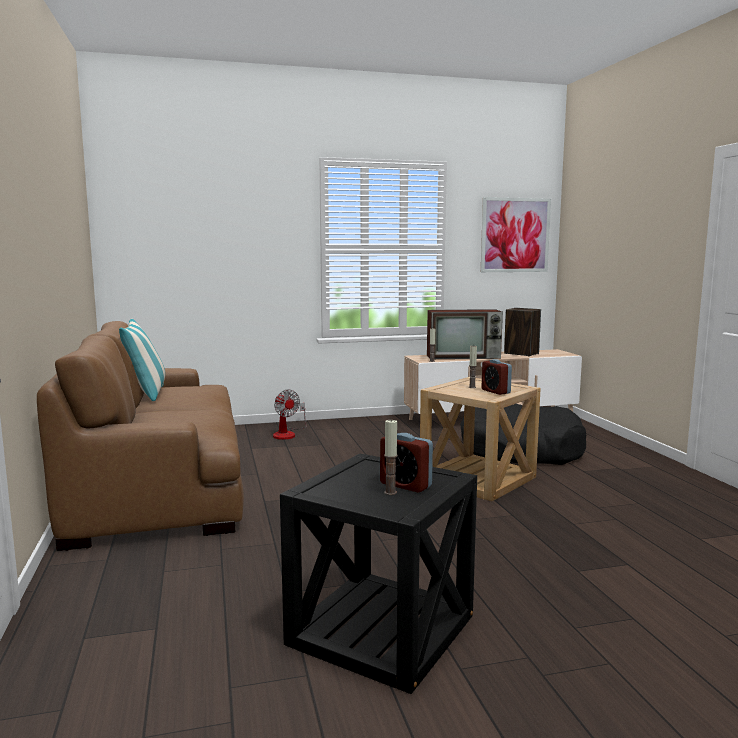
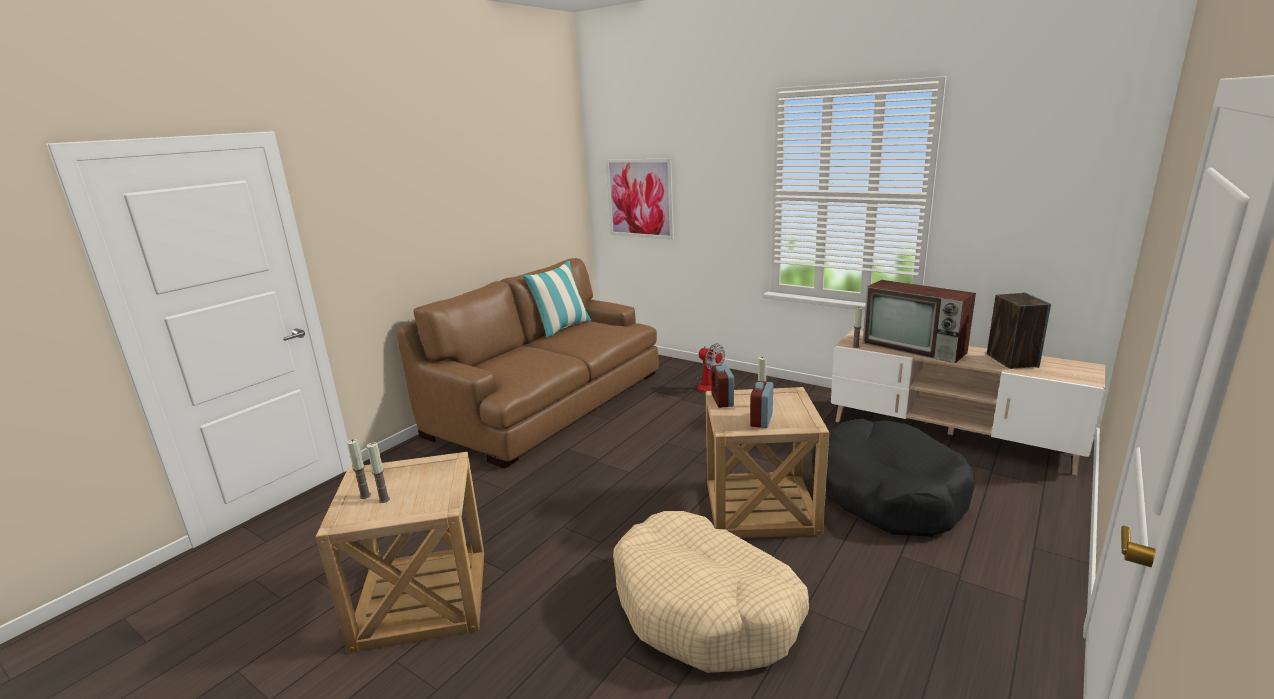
camera: 50 degrees right, 10 degrees up
fan [273,390,307,440] -> fan turned 60 degrees counterclockwise [695,343,725,393]
black side table [280,454,477,694] -> beige side table [316,452,484,653]
alarm clock [380,433,433,493] -> alarm clock moved to [711,364,734,408]
picture [481,197,551,272] -> picture moved to [606,159,674,240]
none -> candle [347,439,371,499]
none -> beige dog bed [613,511,809,673]

